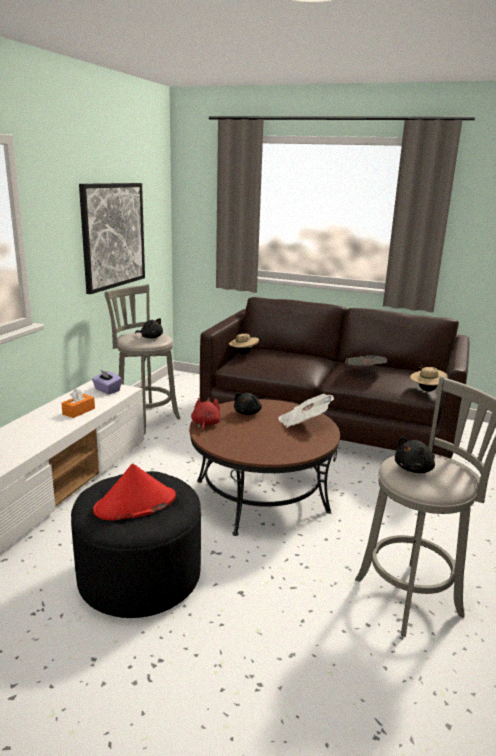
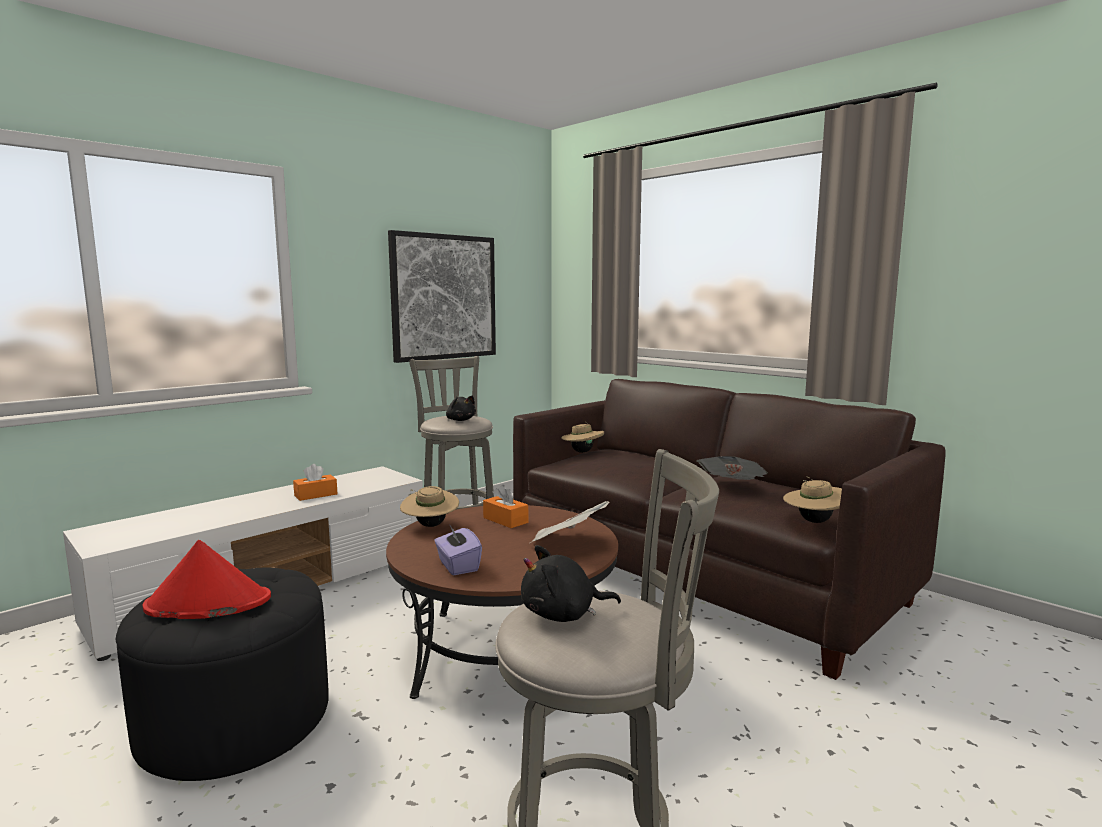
camera: 25 degrees right, 10 degrees down
purple tissue box [92,369,122,394] -> purple tissue box moved to [434,525,482,575]
red plush toy [191,397,220,432] -> beige hat [400,486,459,527]
black plush toy [234,392,262,415] -> orange tissue box [483,485,528,528]

